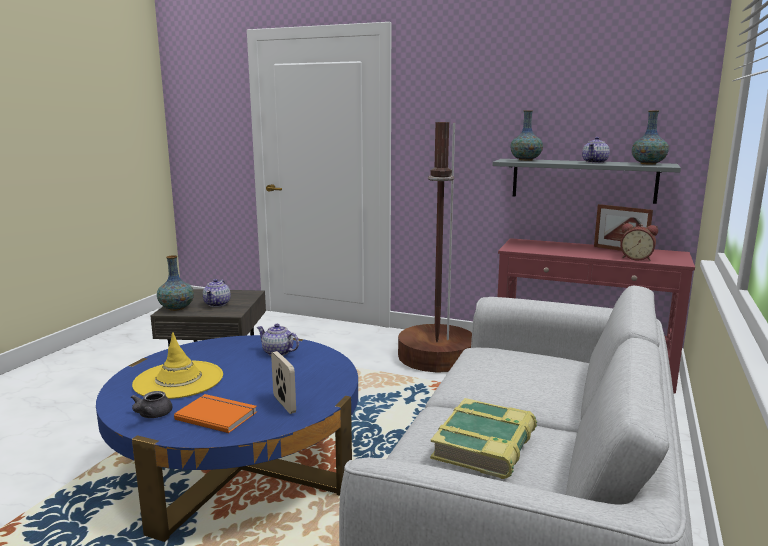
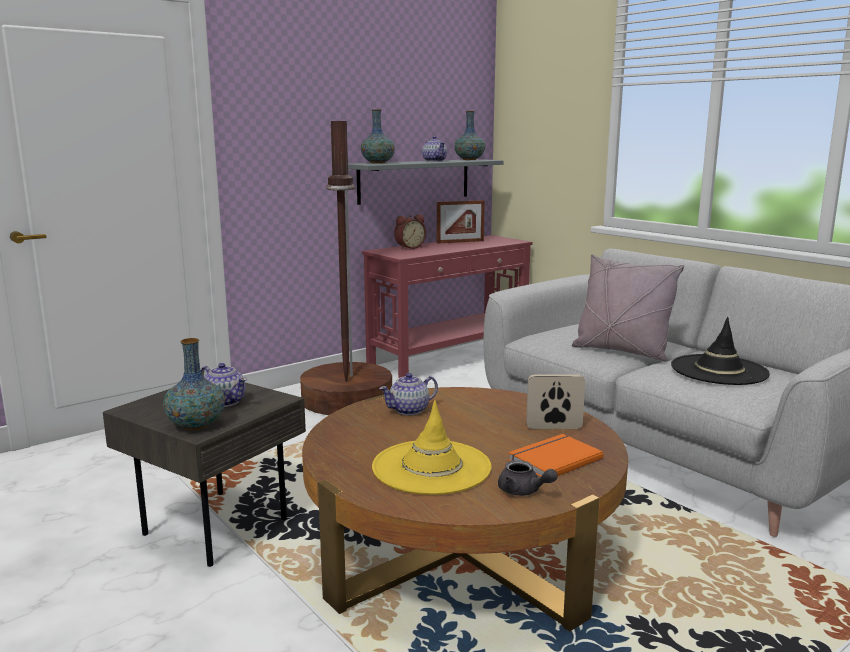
camera: 60 degrees left, 0 degrees up
blue coffee table [96,335,358,542] -> brown coffee table [302,387,628,632]
book [430,398,537,479] -> black hat [671,317,770,385]
alarm clock [620,223,658,261] -> alarm clock moved to [394,215,426,249]
none -> purple pillow [572,254,684,362]

